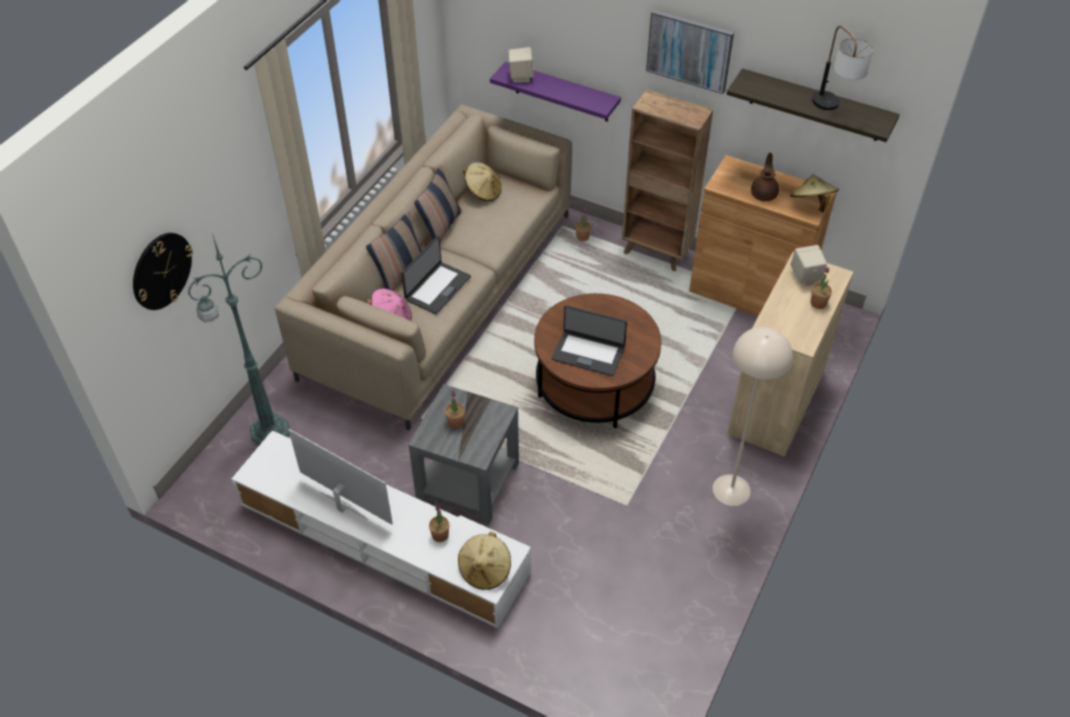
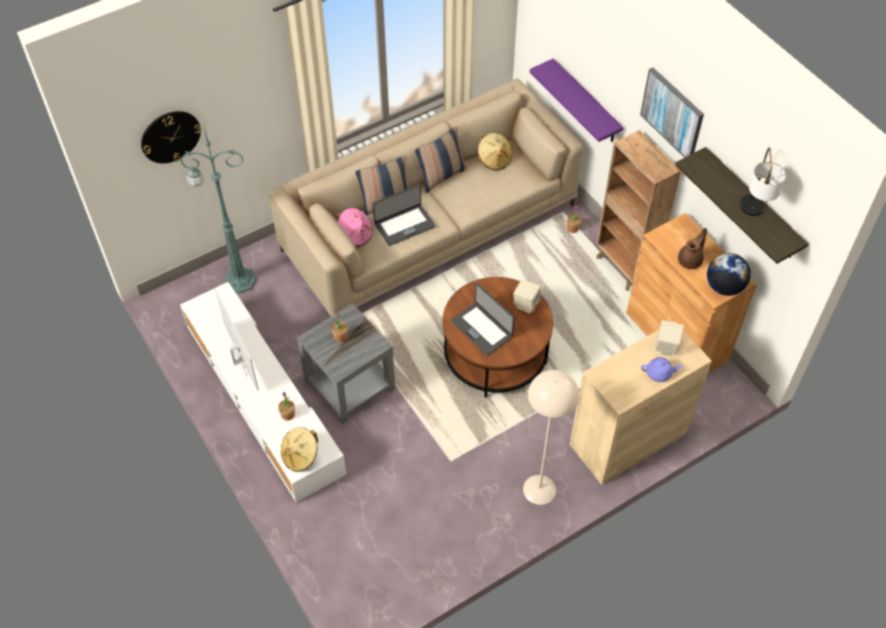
camera: 30 degrees right, 5 degrees up
beige speaker [508,47,534,82] -> beige speaker moved to [513,280,541,314]
beige hat [790,174,839,212] -> globe [707,253,751,296]
potted plant [811,267,832,309] -> purple teapot [641,357,683,382]

